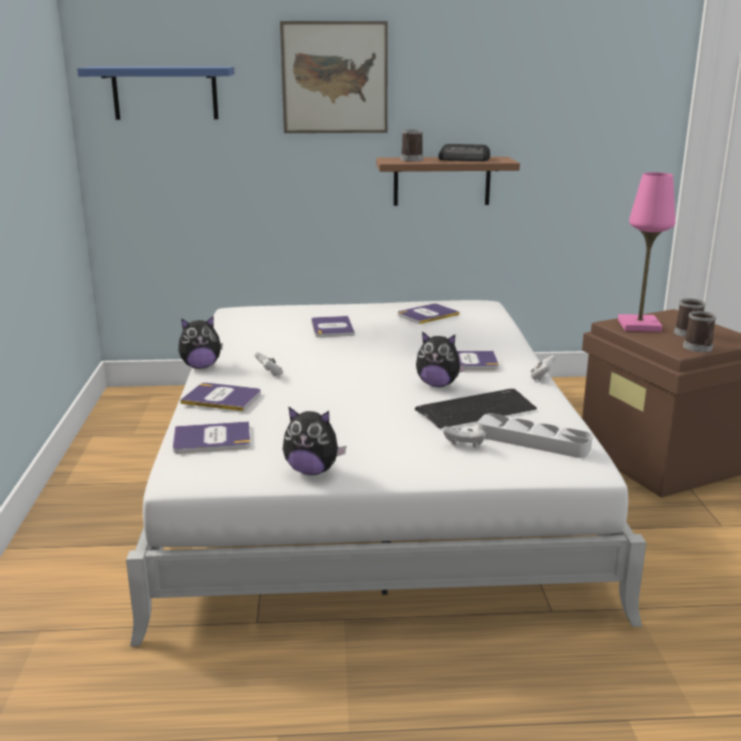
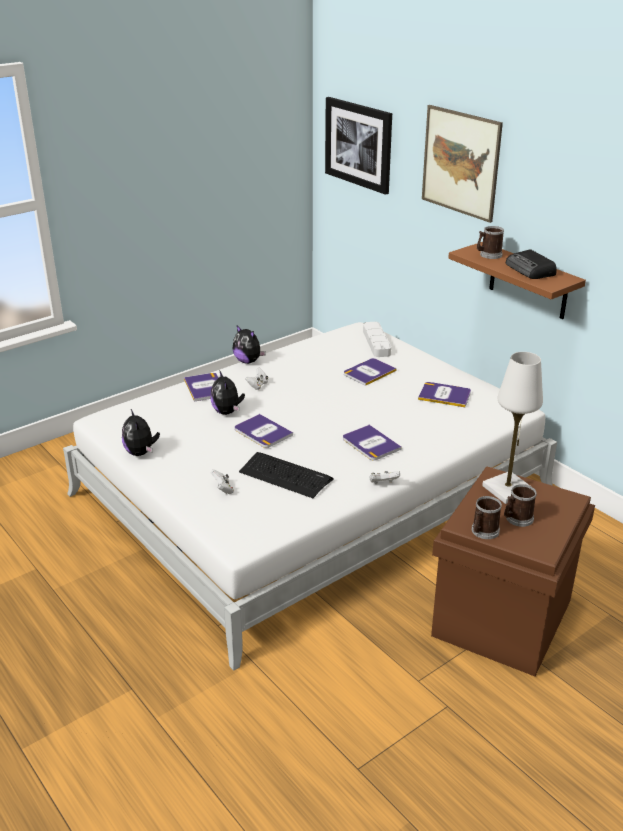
camera: 55 degrees right, 10 degrees up
blue shelf [77,67,235,120] -> picture [325,97,392,195]
book [173,421,250,454] -> book moved to [235,414,293,448]
plush toy [416,331,466,387] -> plush toy moved to [210,370,245,415]
grey tray [478,413,593,458] -> grey tray moved to [363,322,391,357]
pink table lamp [618,172,675,332] -> white table lamp [482,352,543,504]

